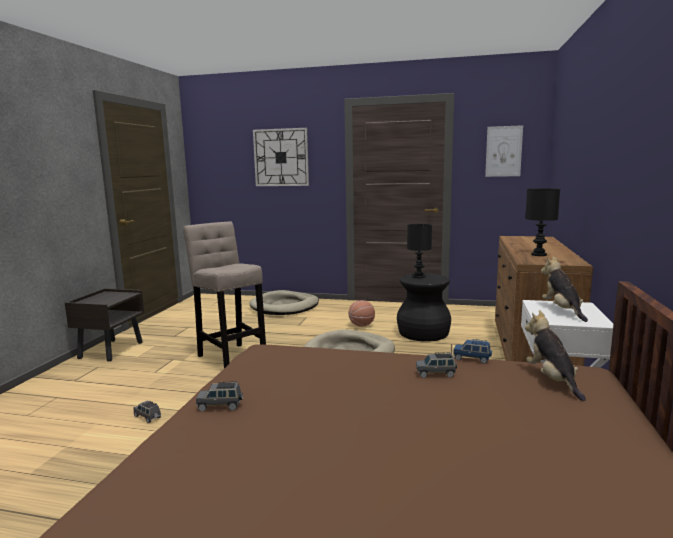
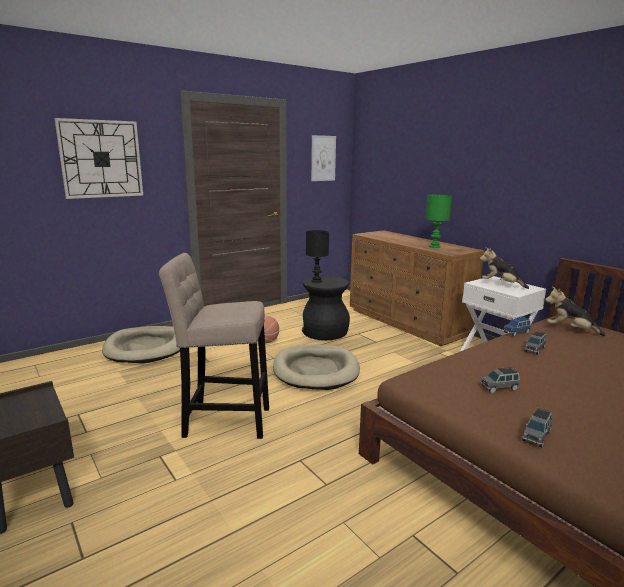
camera: 50 degrees left, 5 degrees up
grey toy car [133,401,161,423] -> grey toy car moved to [481,367,520,393]
black table lamp [525,188,560,256] -> green table lamp [425,195,452,248]

